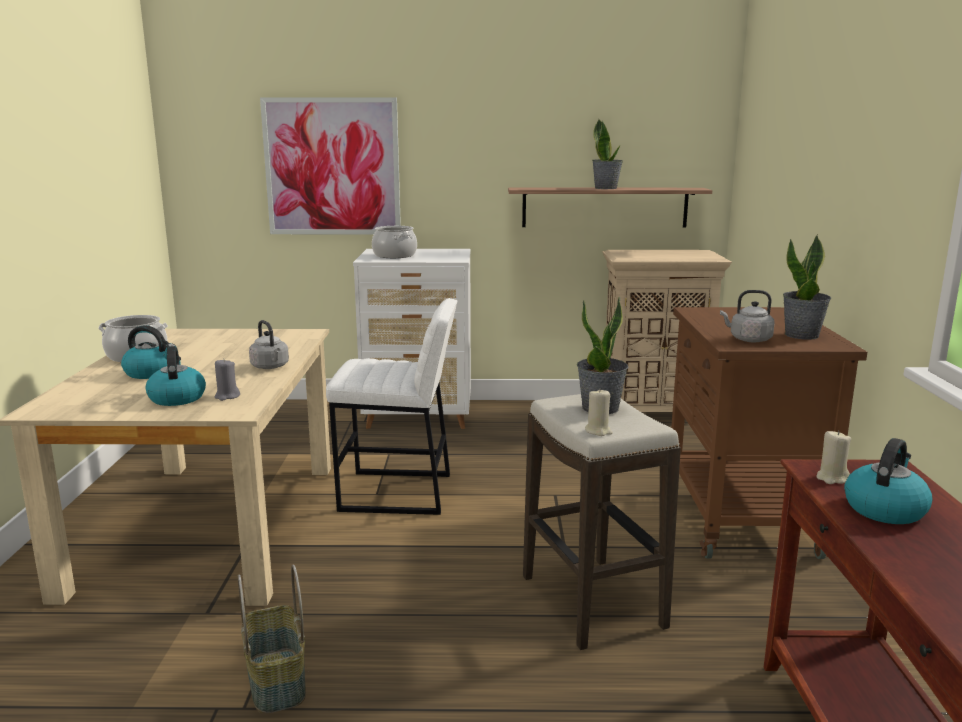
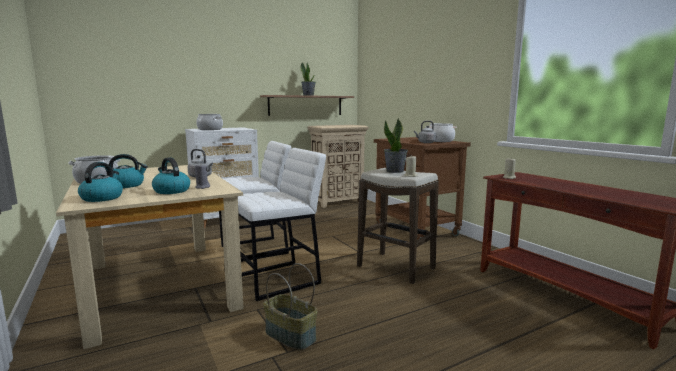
camera: 30 degrees left, 5 degrees down
picture [260,97,401,234] -> none
potted plant [783,234,831,340] -> cooking pot [426,123,457,142]
kettle [844,438,933,524] -> kettle moved to [78,162,123,202]
none -> white chair [238,148,326,301]

